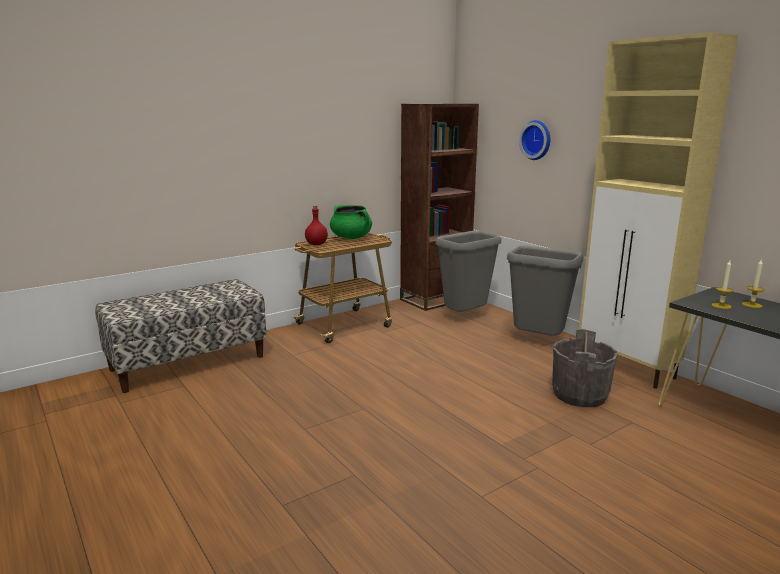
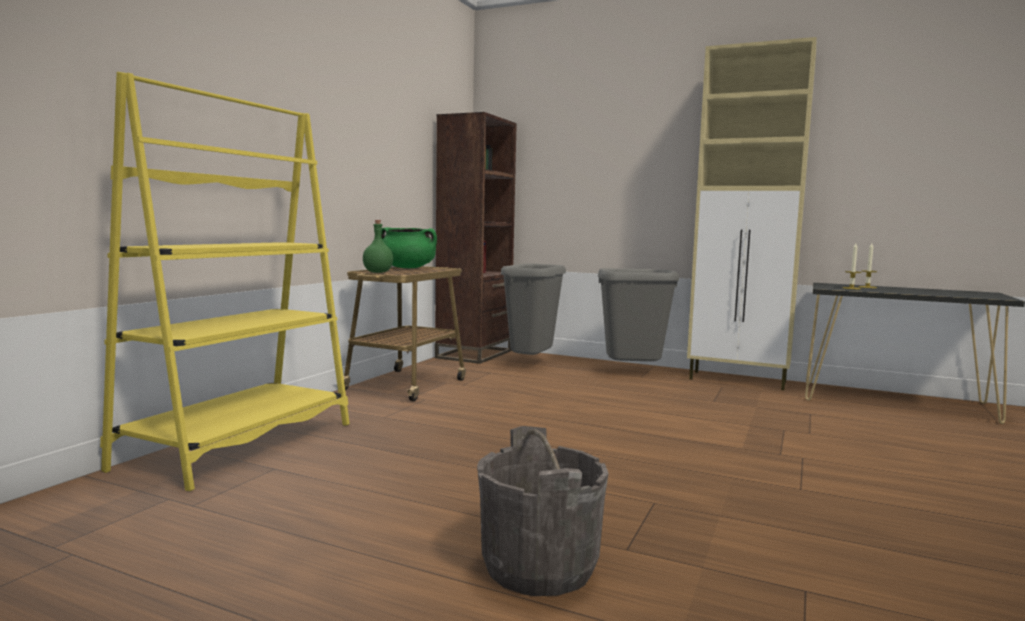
camera: 30 degrees left, 10 degrees down
bench [95,279,267,393] -> yellow bookcase [100,72,350,491]
red bottle [305,206,328,245] -> green bottle [363,220,393,273]
wall clock [519,120,550,160] -> none
grey bucket [552,329,618,407] -> grey bucket moved to [477,426,609,596]

